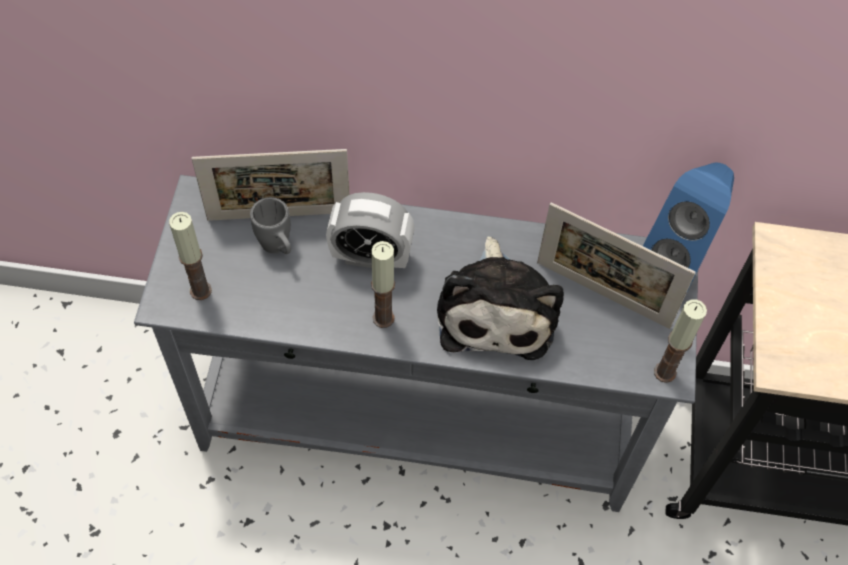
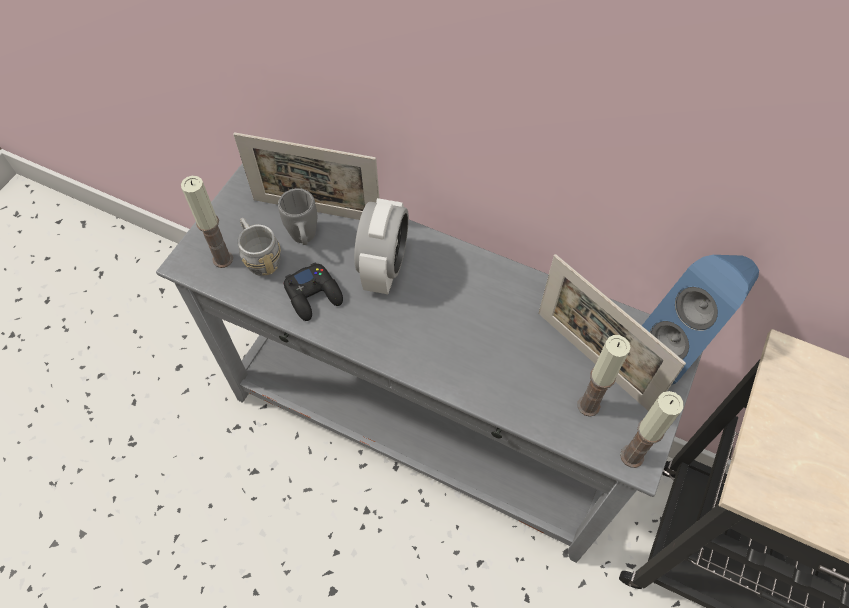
camera: 20 degrees right, 0 degrees up
alarm clock [326,192,415,268] -> alarm clock turned 105 degrees counterclockwise [354,198,409,294]
candle [371,241,395,328] -> candle moved to [577,335,631,417]
plush toy [437,236,564,360] -> none
none -> grey mug [238,218,281,276]
none -> black game controller [284,262,343,321]

